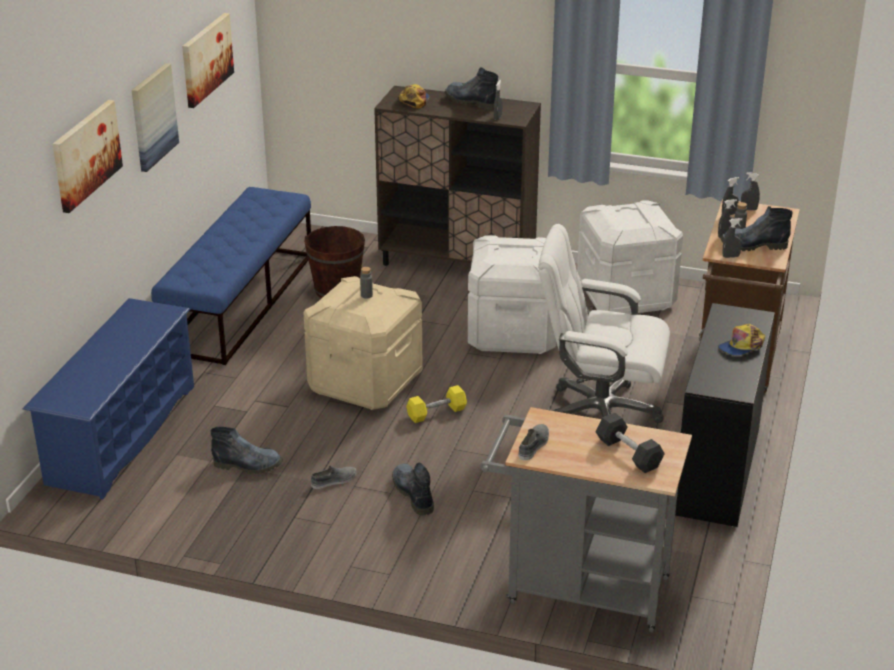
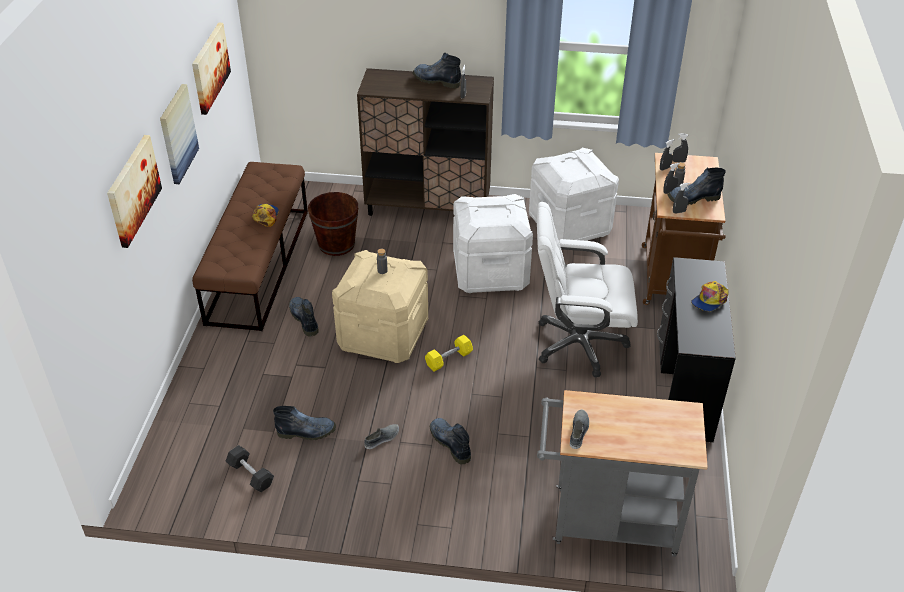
camera: 10 degrees left, 10 degrees up
blue shoe rack [23,298,194,499] -> none
blue bench [151,187,311,365] -> brown bench [192,162,308,331]
cap [398,84,430,108] -> cap moved to [252,204,279,227]
grey dumbbell [596,413,665,473] -> grey dumbbell moved to [226,445,274,492]
none -> boot [289,297,319,336]

